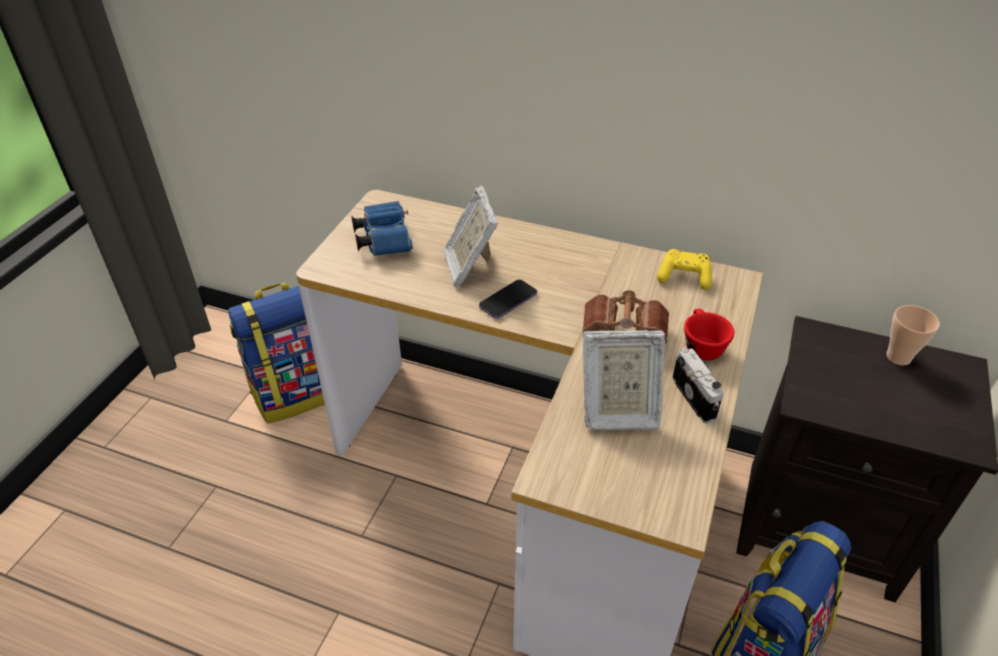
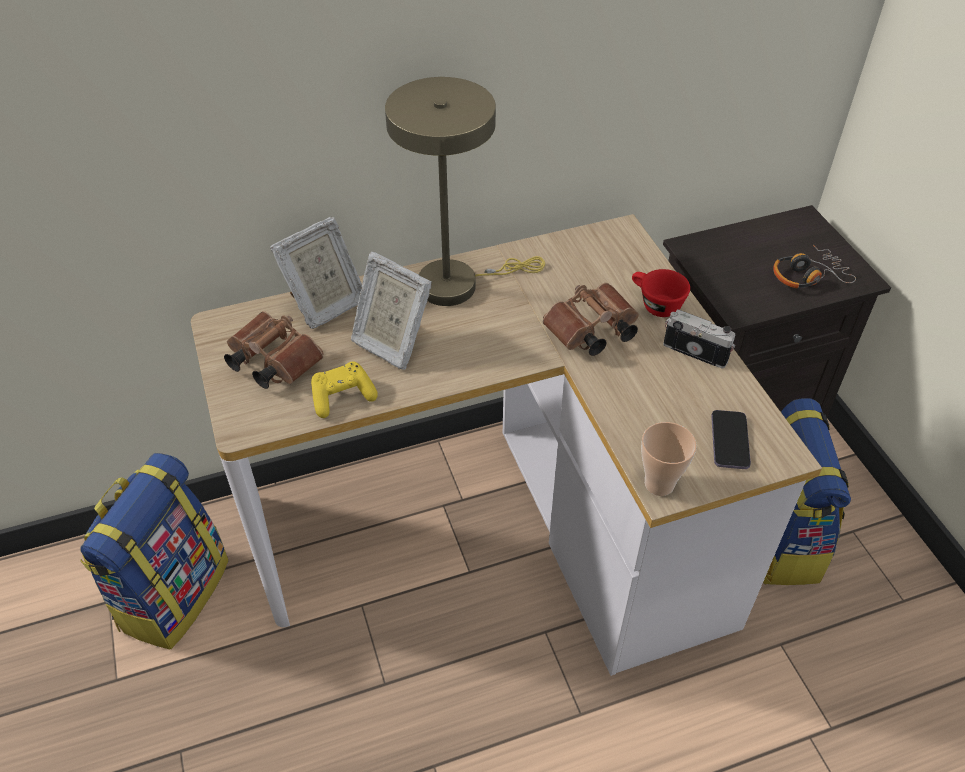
camera: 40 degrees left, 5 degrees up
blue binoculars [351,201,413,256] -> brown binoculars [224,311,324,389]
phone [479,280,537,319] -> phone moved to [711,410,751,469]
picture frame [583,330,665,431] -> picture frame moved to [270,216,362,329]
yellow game controller [657,249,712,290] -> yellow game controller moved to [311,361,378,418]
cup [887,305,940,365] -> cup moved to [641,422,697,496]
none -> beige table lamp [385,77,545,306]
none -> headphones [773,245,856,288]

